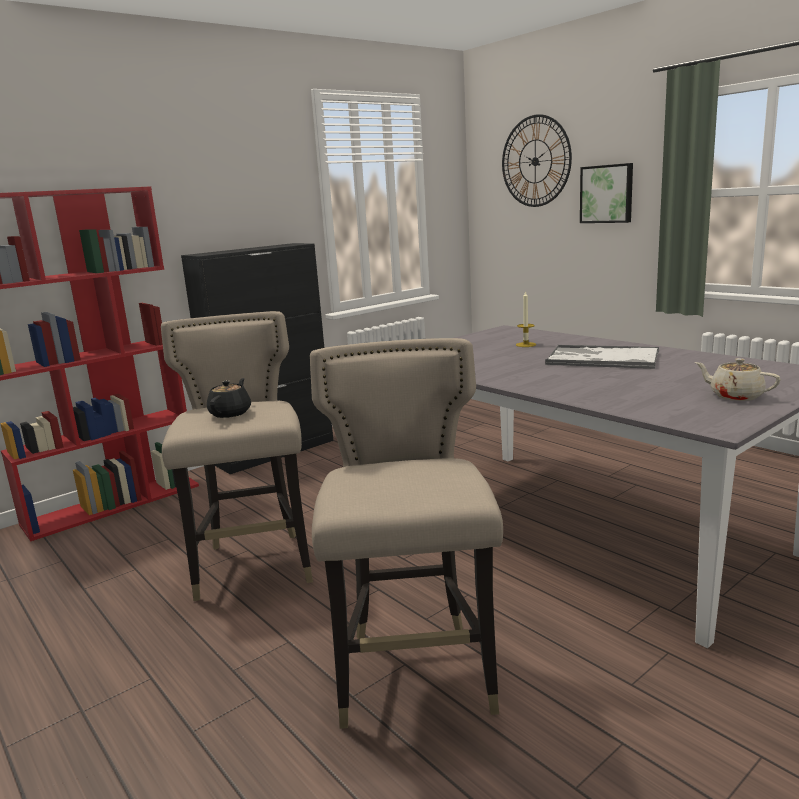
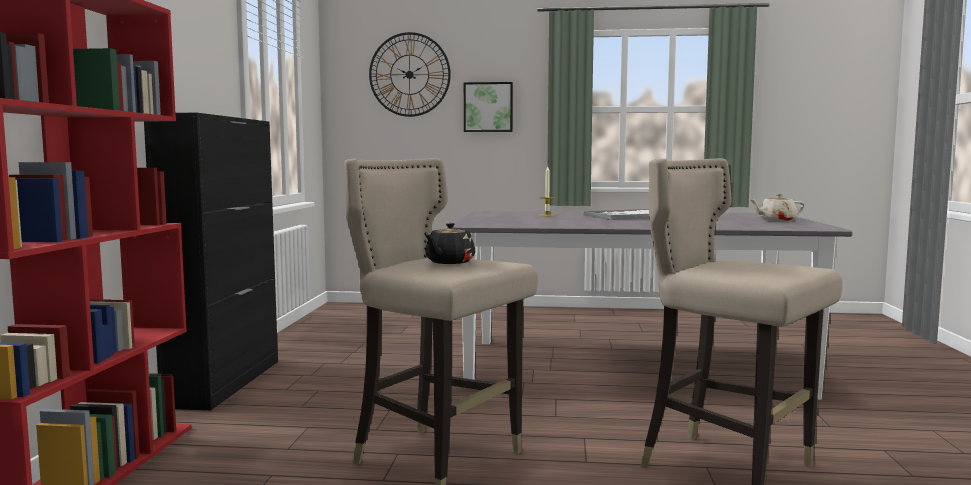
camera: 45 degrees left, 10 degrees down
black teapot [207,378,251,418] -> black teapot turned 120 degrees counterclockwise [425,223,475,264]

